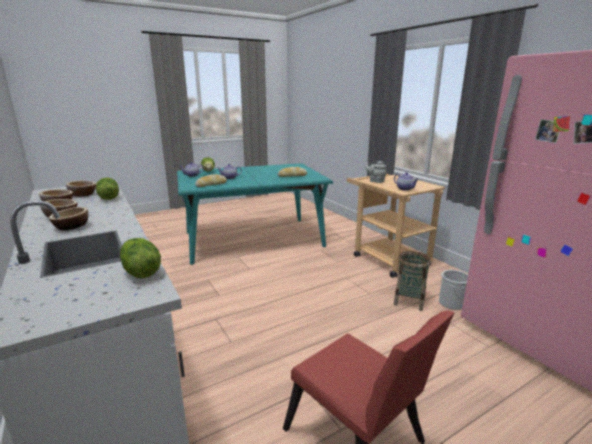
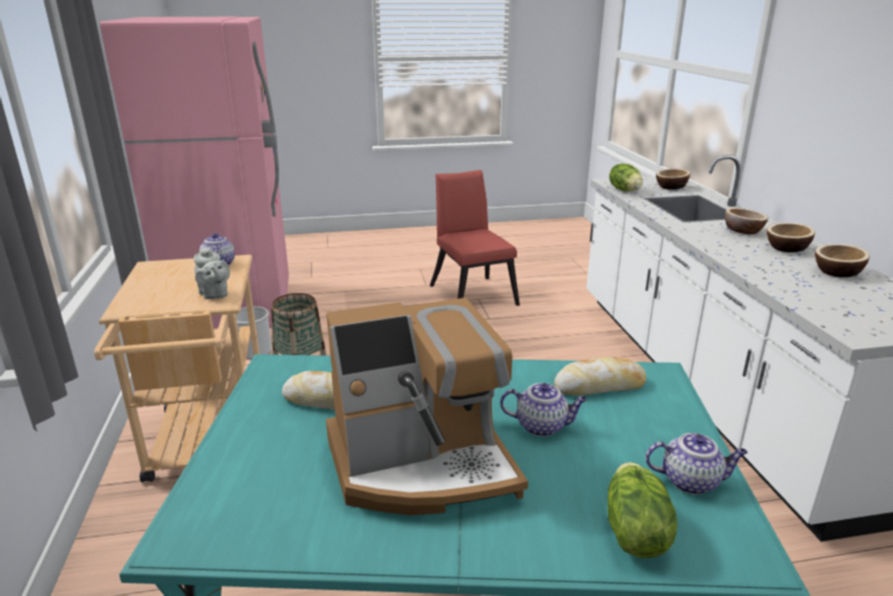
camera: 160 degrees left, 5 degrees up
bowl [66,181,96,197] -> bowl moved to [656,169,690,190]
lettuce [96,178,119,200] -> none
none -> coffee machine [326,298,528,515]

